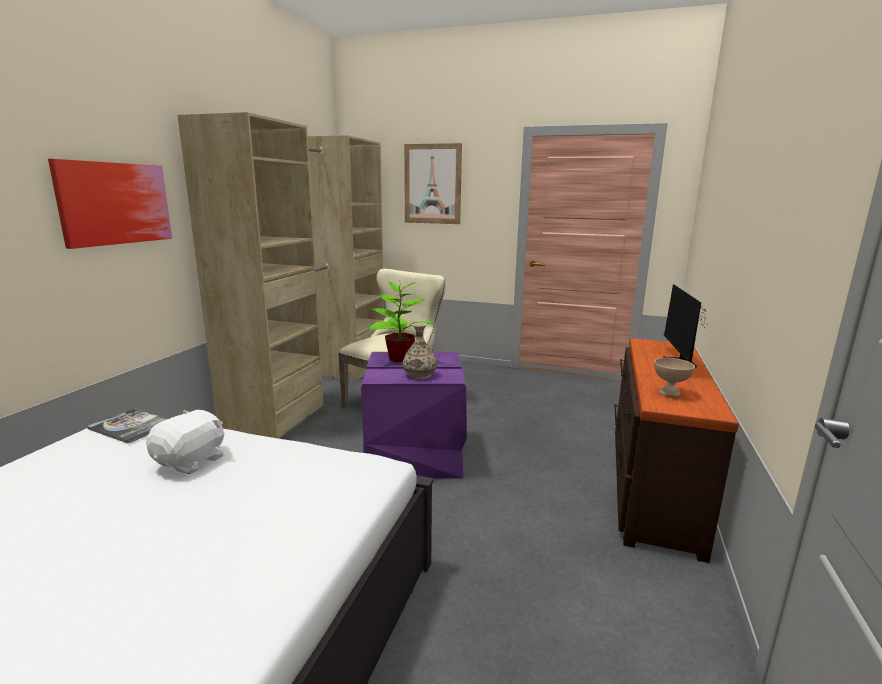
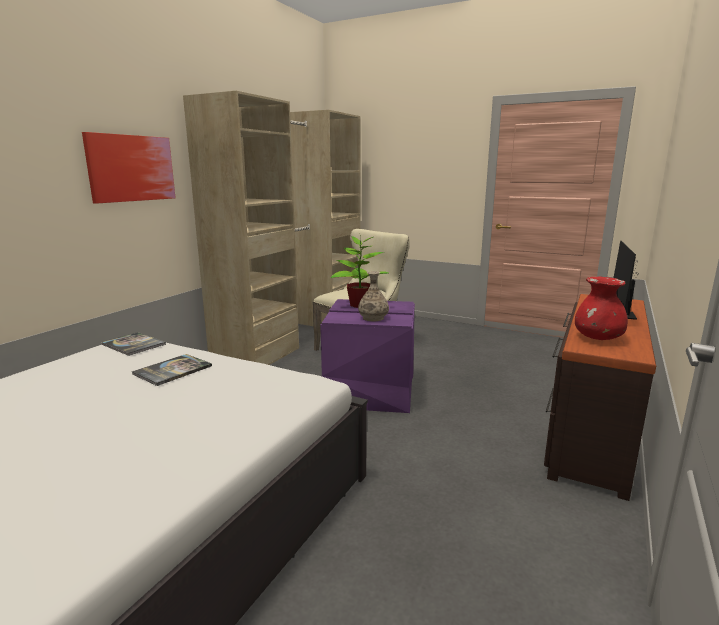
camera: 10 degrees right, 0 degrees up
white plush toy [146,410,224,474] -> book [132,354,212,386]
picture [404,143,462,224] -> none
beige bowl [654,358,695,397] -> red vase [575,276,628,340]

